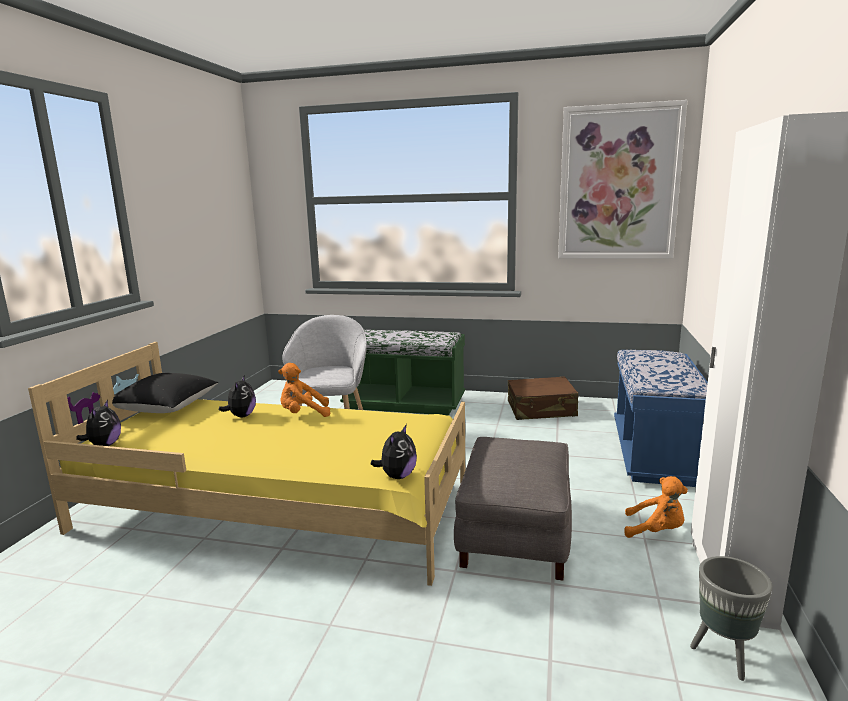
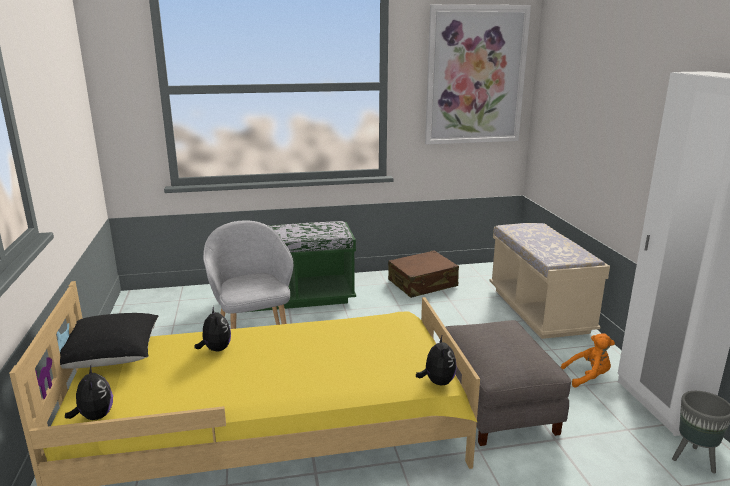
camera: 25 degrees left, 5 degrees up
orange plush toy [278,363,330,417] -> none
blue bench [614,350,708,487] -> beige bench [490,223,610,339]

